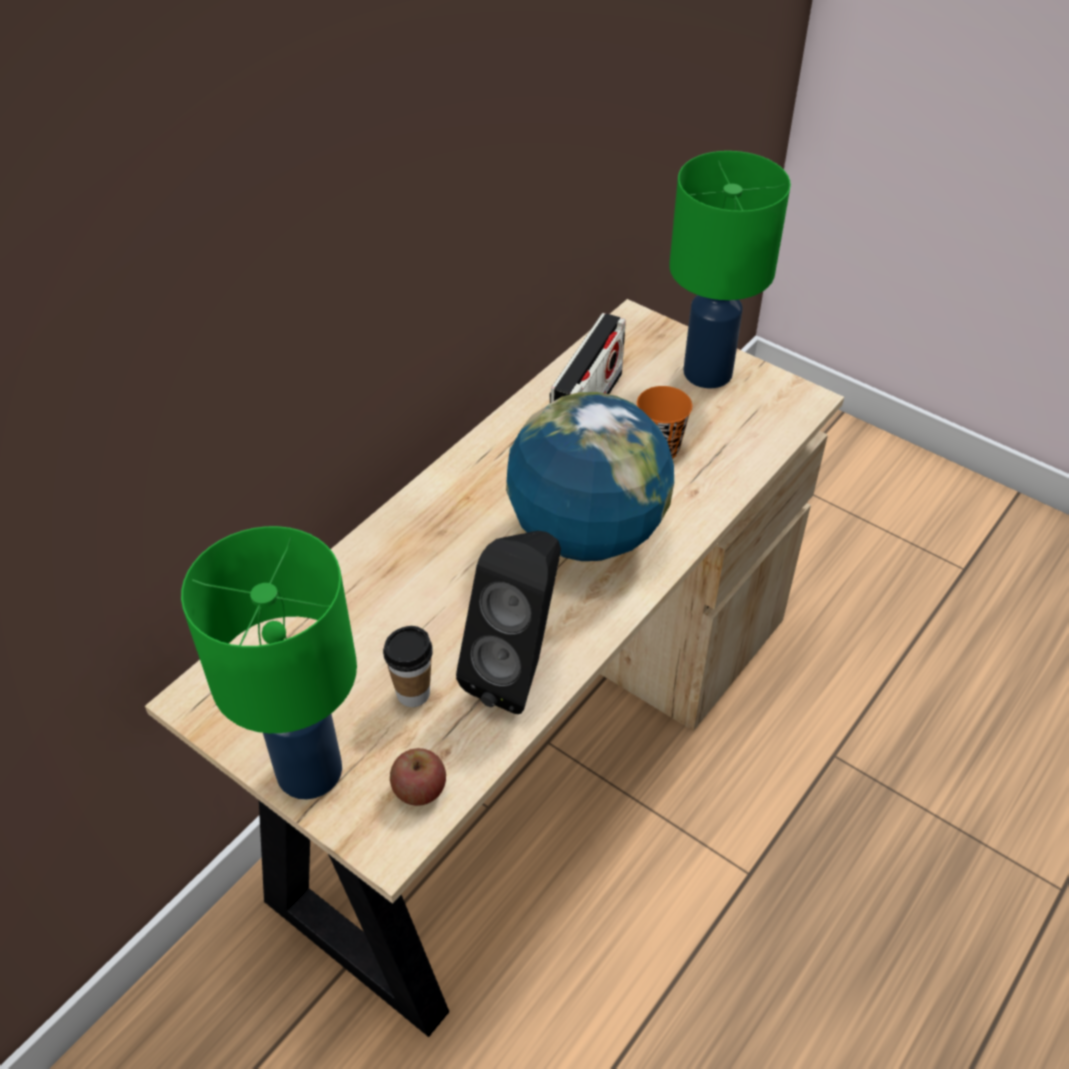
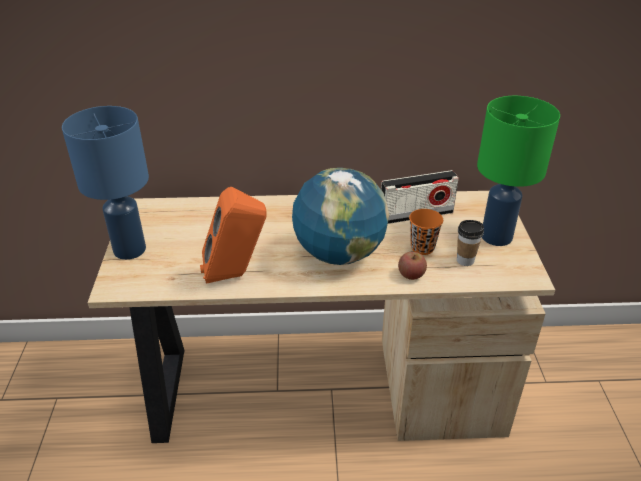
camera: 50 degrees right, 10 degrees down
green table lamp [181,526,357,800] -> blue table lamp [62,106,149,260]
cup [383,626,433,707] -> cup moved to [457,220,484,266]
apple [390,748,446,806] -> apple moved to [398,252,427,280]
black speaker [456,531,561,714] -> orange speaker [200,187,267,283]

